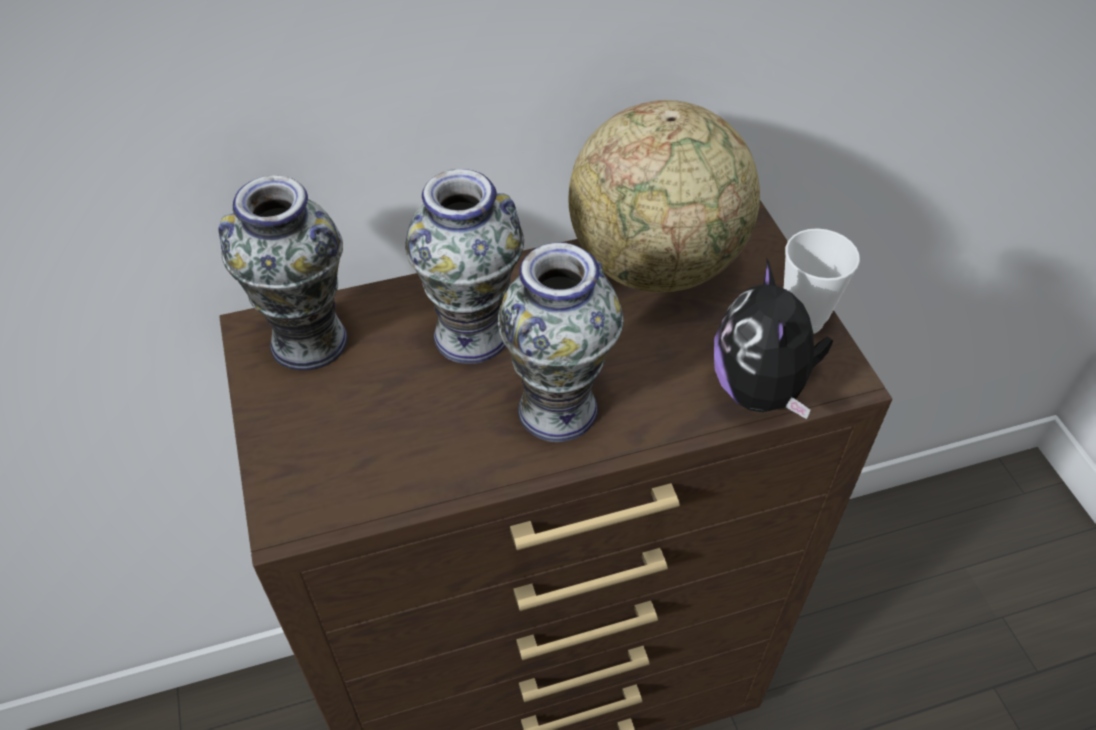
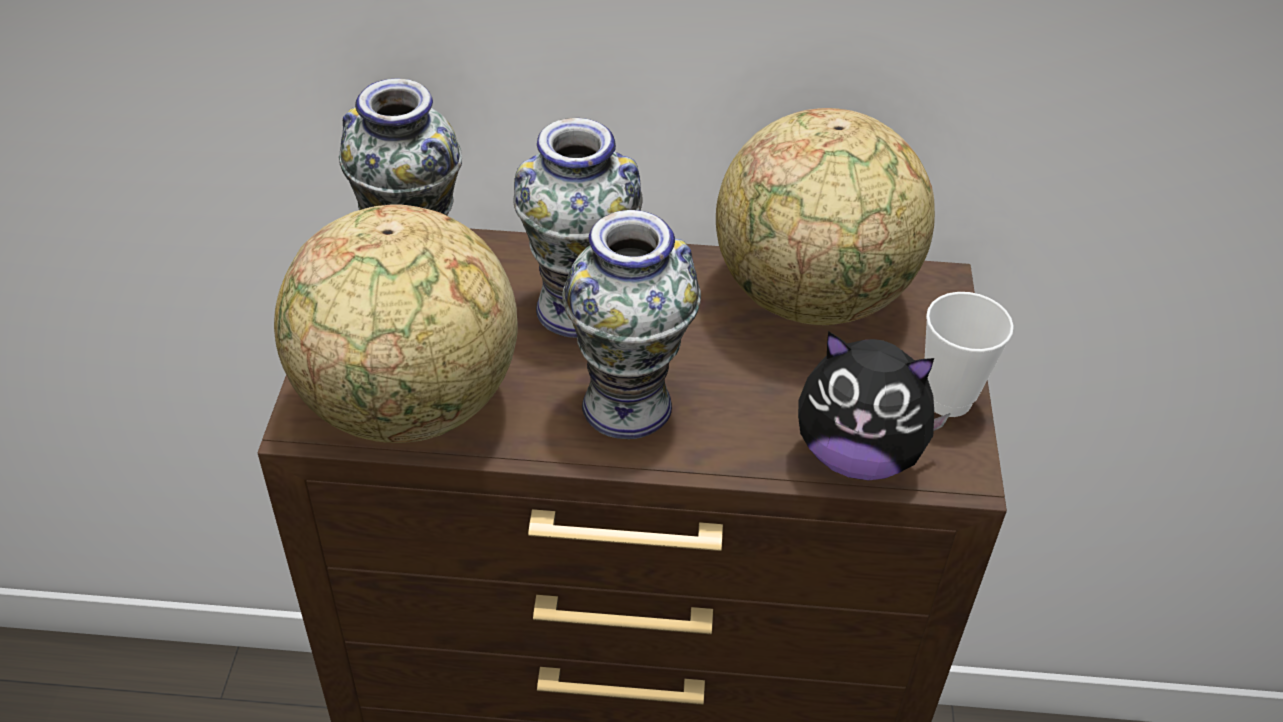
camera: 20 degrees right, 5 degrees down
plush toy [714,258,833,419] -> plush toy turned 90 degrees counterclockwise [798,331,951,480]
none -> globe [274,204,518,443]

